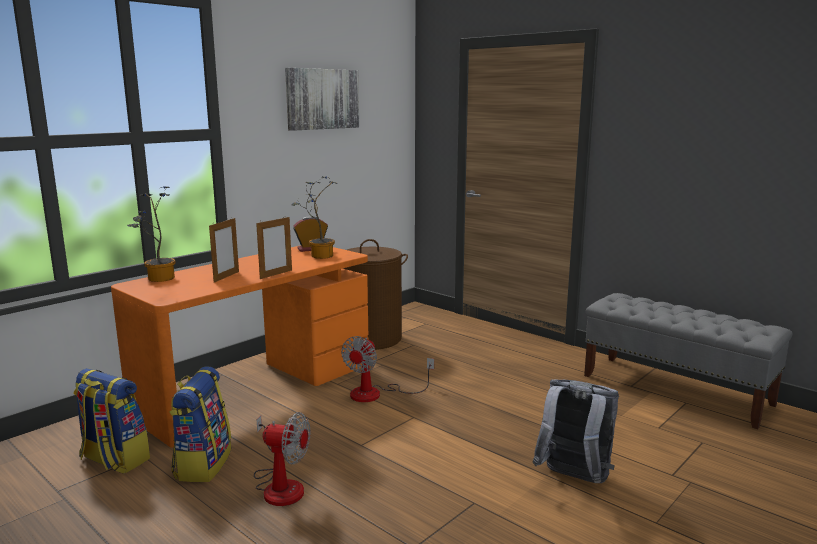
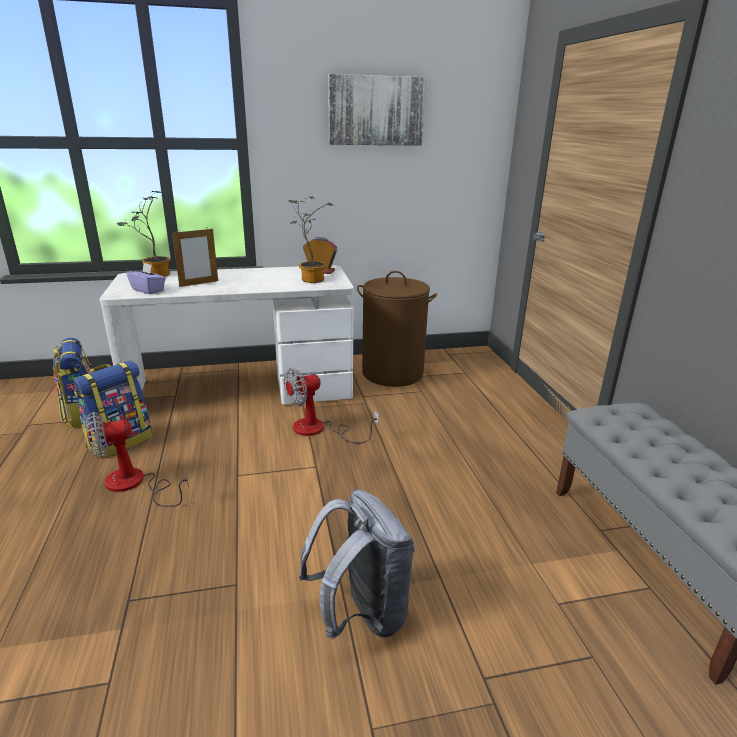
camera: 35 degrees right, 10 degrees up
orange desk [111,245,369,448] -> white desk [100,265,354,404]
fan [254,412,310,506] -> fan turned 105 degrees clockwise [86,412,189,507]
picture frame [256,216,292,279] -> none
none -> purple tissue box [127,263,166,294]

